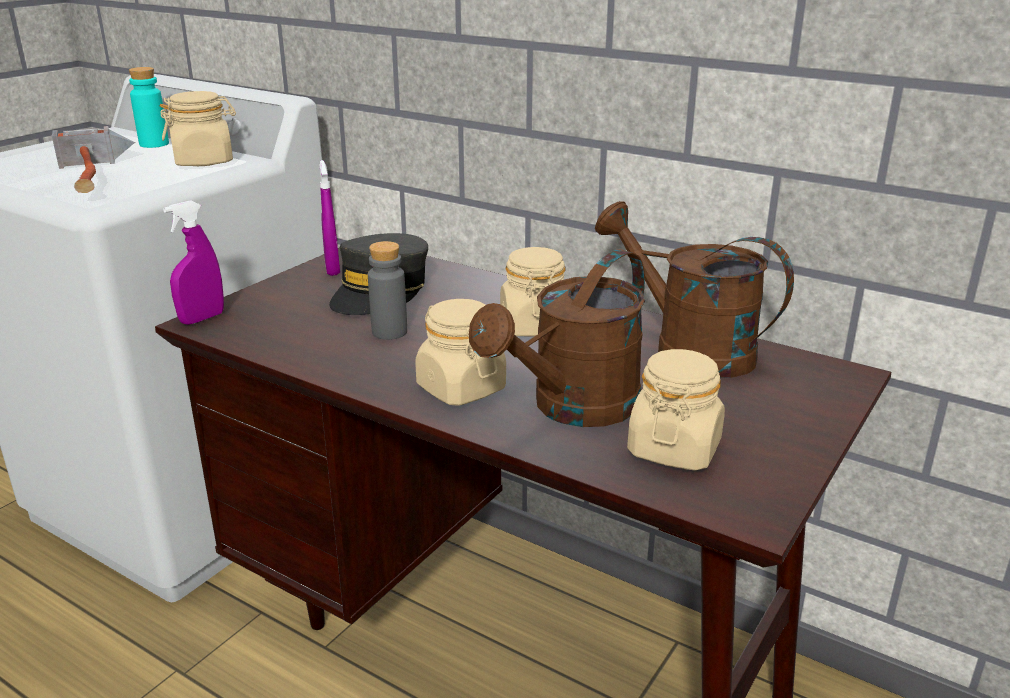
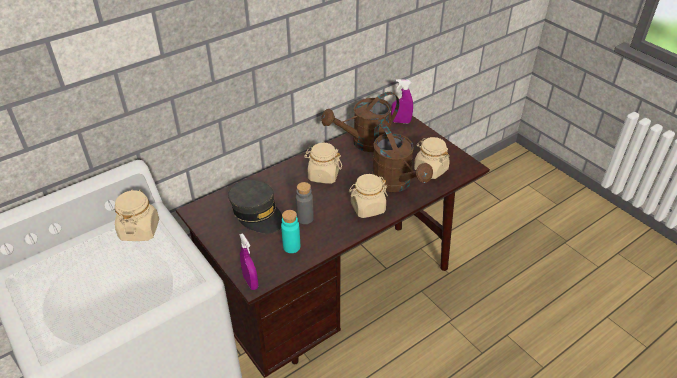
camera: 70 degrees left, 15 degrees up
hammer [52,126,135,193] -> none
turquoise bottle [129,67,169,148] -> turquoise bottle moved to [281,210,300,253]
purple spray bottle [319,160,340,276] -> purple spray bottle moved to [391,79,413,123]

